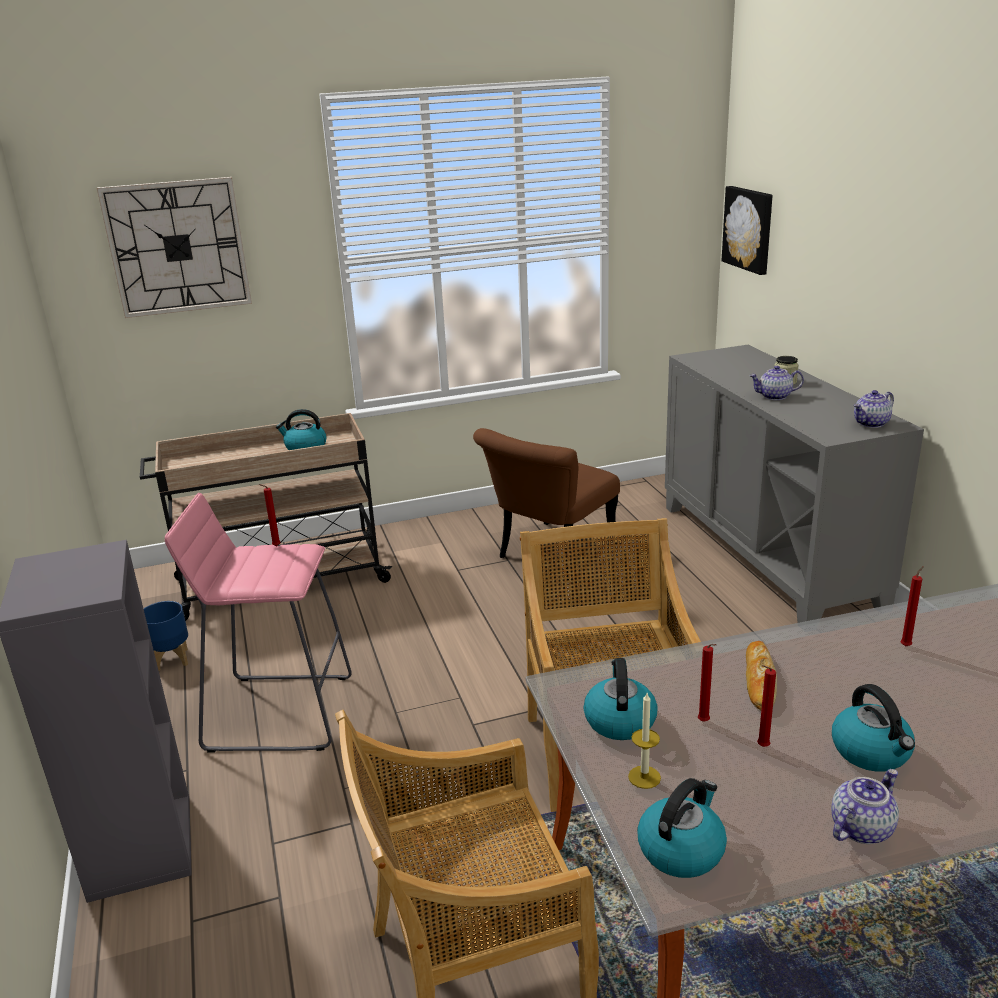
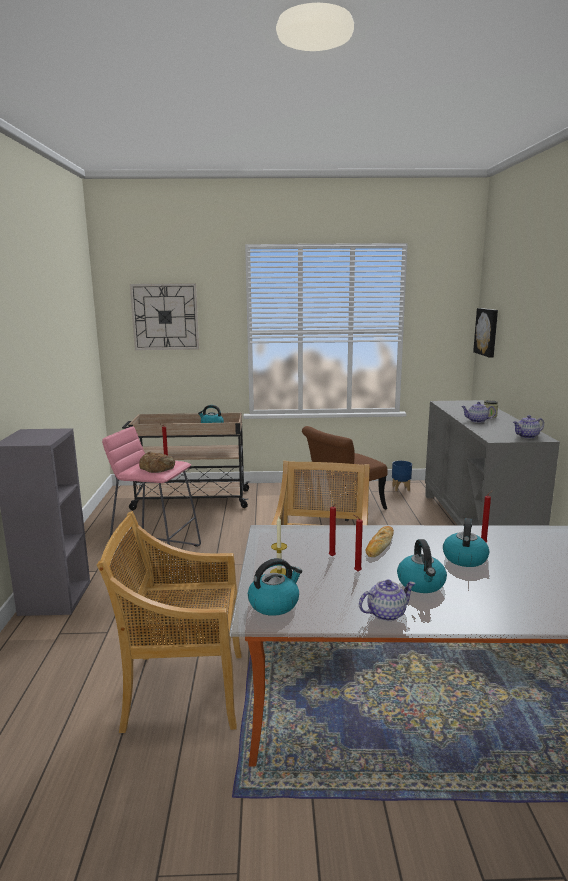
camera: 15 degrees right, 10 degrees down
blue planter [144,601,188,671] -> blue planter moved to [392,461,412,491]
kettle [584,658,658,740] -> kettle moved to [443,518,489,567]
none -> bread [139,452,175,473]

